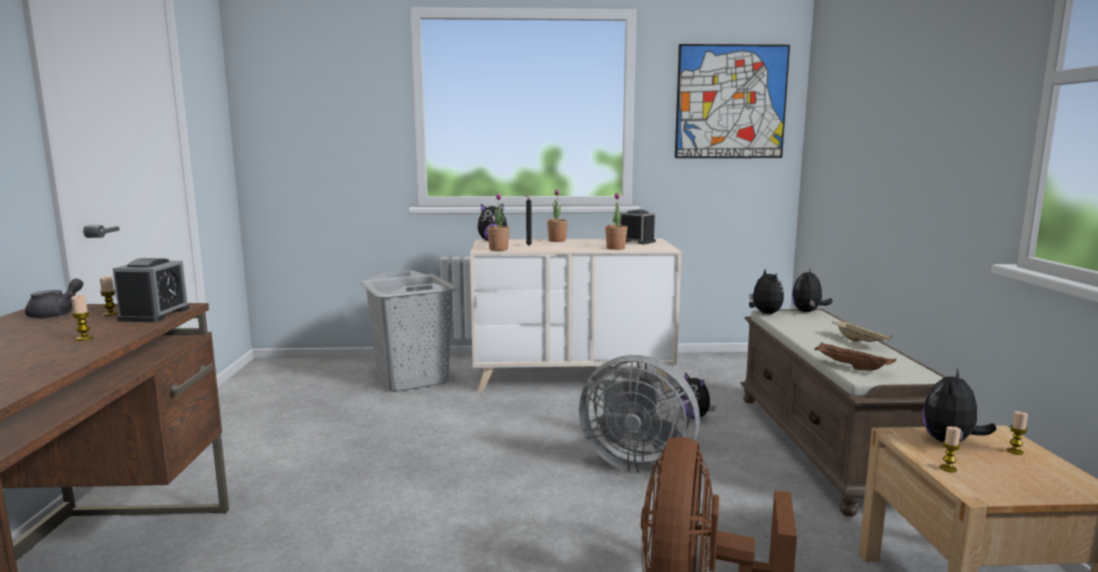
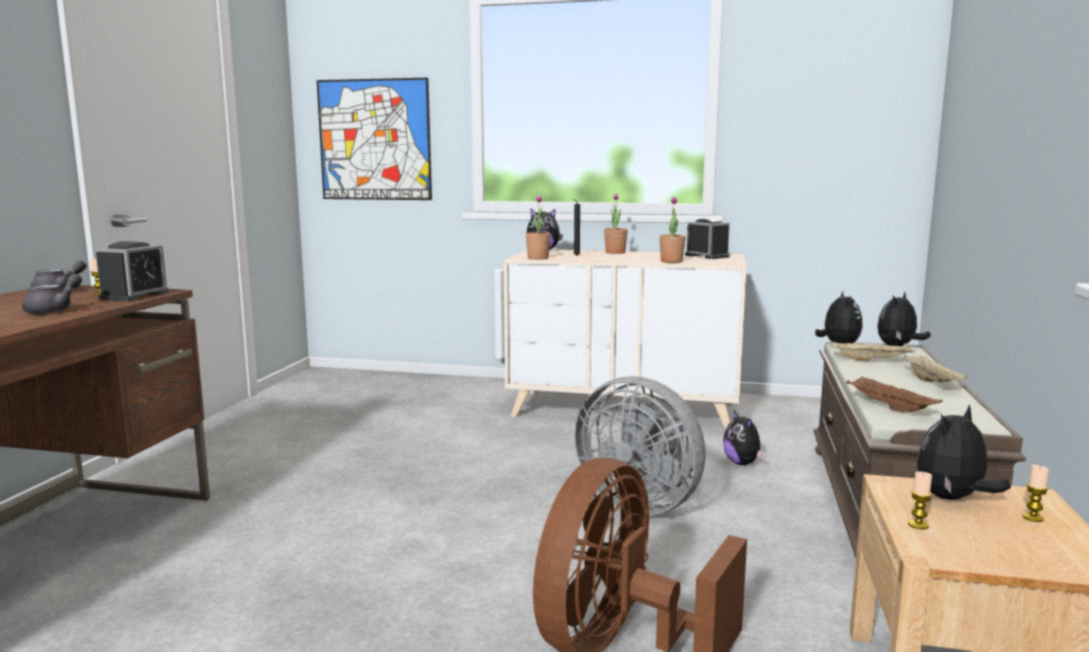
camera: 15 degrees right, 0 degrees up
candle [71,295,93,341] -> grey teapot [22,274,82,314]
grey laundry basket [360,270,458,392] -> none
picture [675,44,790,158] -> picture moved to [317,78,432,200]
none -> beige tray [831,342,915,362]

